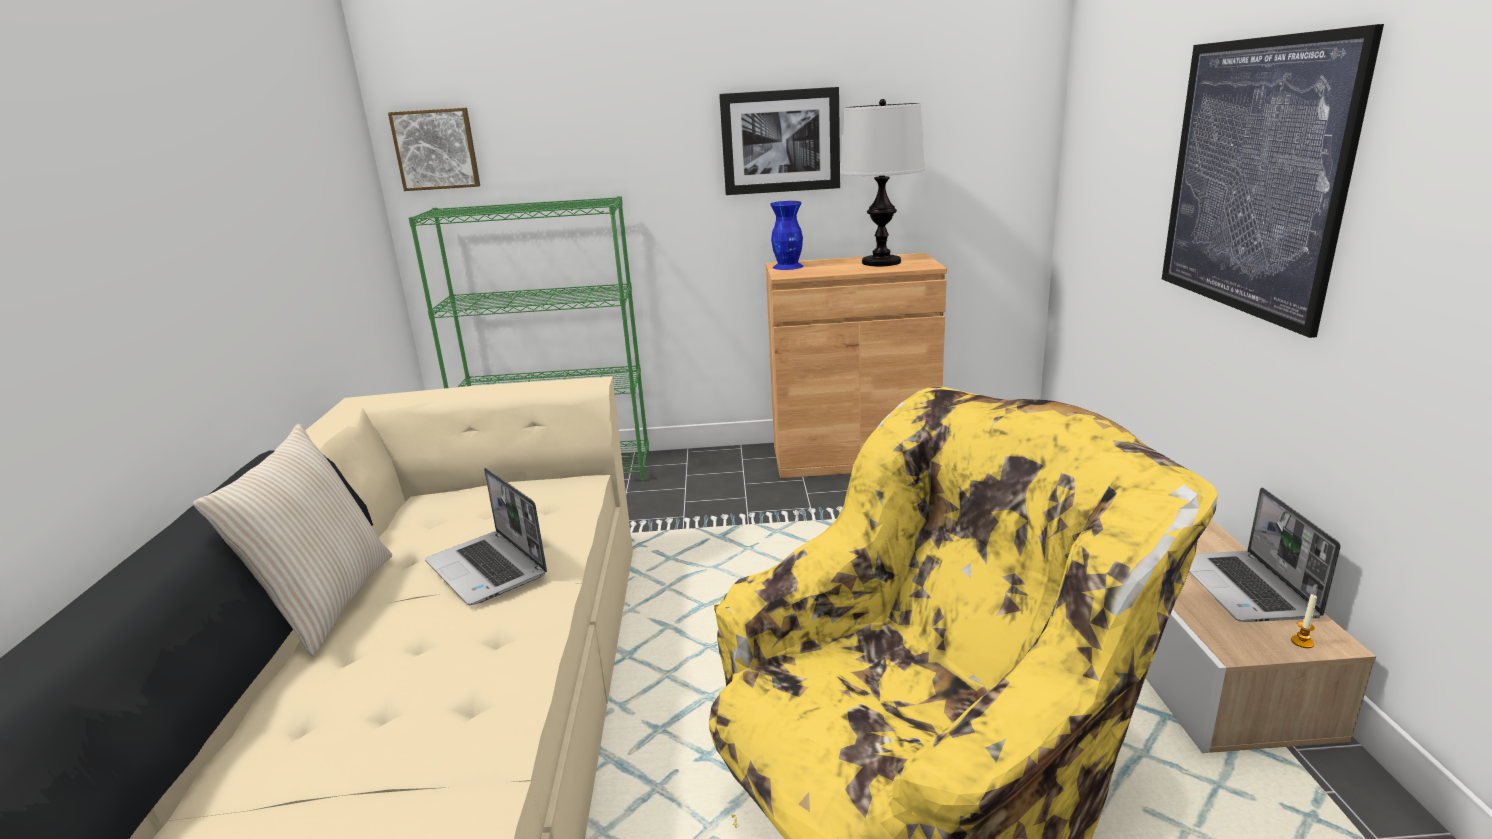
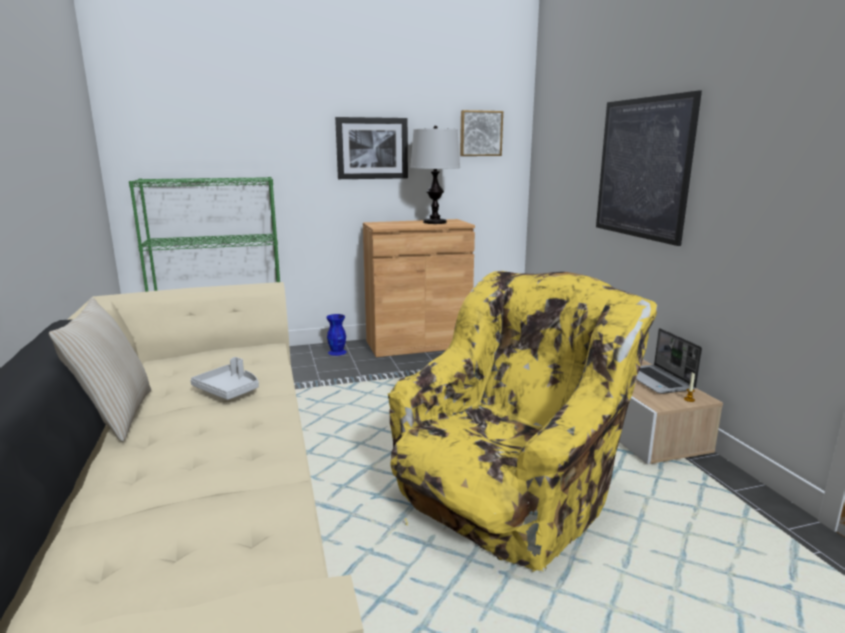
camera: 15 degrees left, 5 degrees down
picture [388,108,480,191] -> picture moved to [460,110,503,156]
laptop [425,467,547,605] -> grey tray [190,357,259,400]
blue vase [770,201,803,270] -> blue vase moved to [326,314,347,356]

